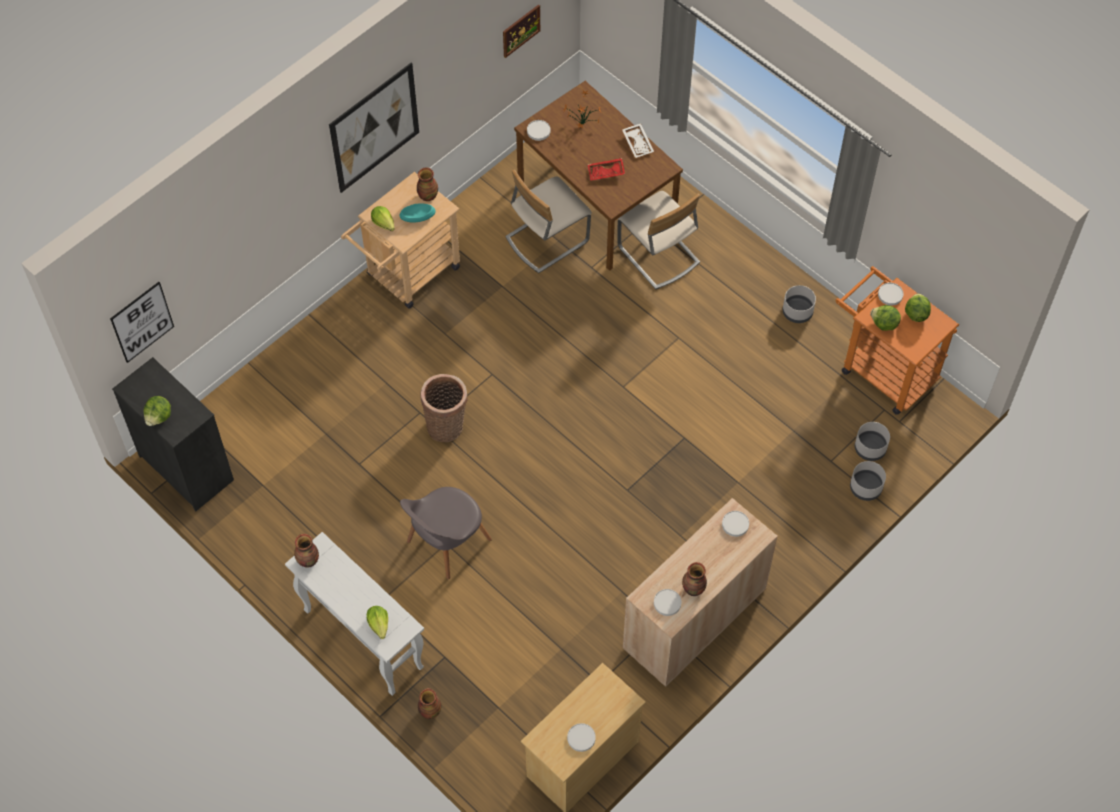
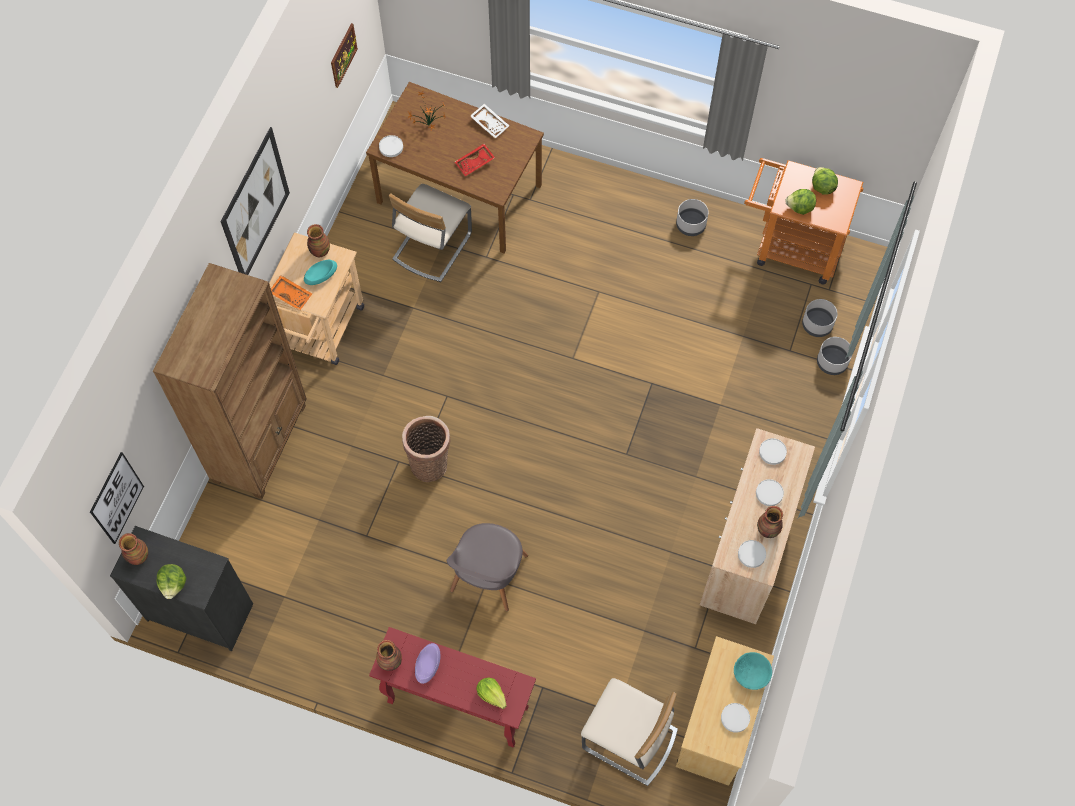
camera: 25 degrees left, 5 degrees up
white console table [285,532,424,696] -> red console table [369,627,536,748]
lettuce [371,206,394,231] -> orange tray [271,275,312,311]
vase [418,688,441,719] -> vase moved to [119,533,148,565]
beige chair [617,191,700,289] -> beige chair moved to [581,678,678,786]
white plate [878,283,904,305] -> white plate moved to [756,479,784,506]
none -> brown bookcase [153,263,307,499]
none -> purple bowl [415,643,440,684]
none -> turquoise bowl [734,652,772,690]

